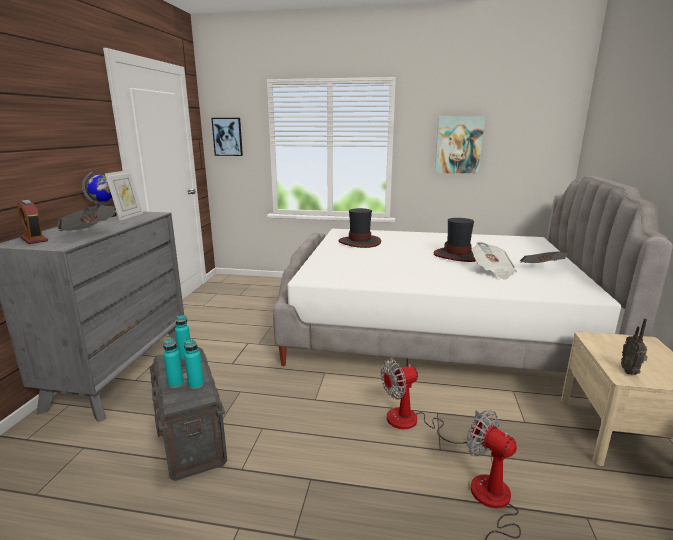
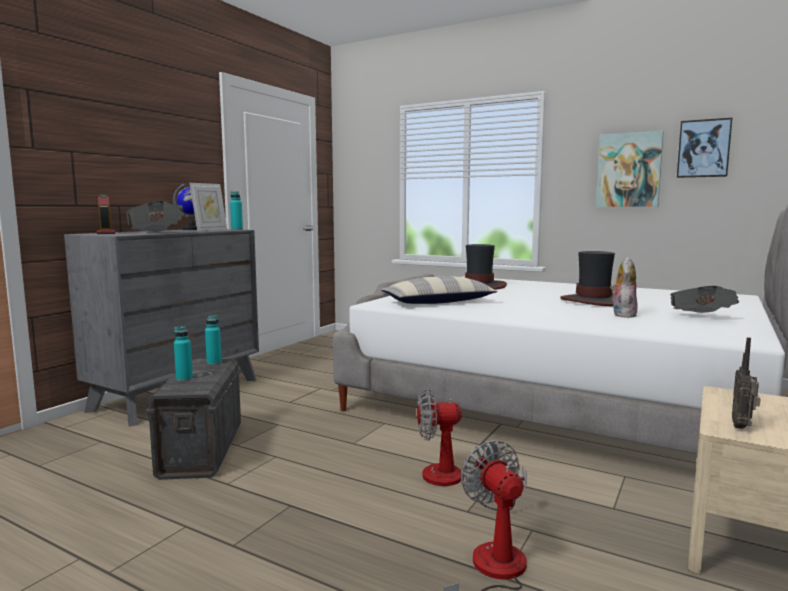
camera: 20 degrees right, 10 degrees down
turquoise bottle [184,339,204,389] -> turquoise bottle moved to [230,191,243,230]
picture [211,118,243,156] -> picture moved to [677,118,732,178]
newspaper [472,242,517,280] -> plush toy [610,257,637,318]
none -> pillow [381,276,498,304]

